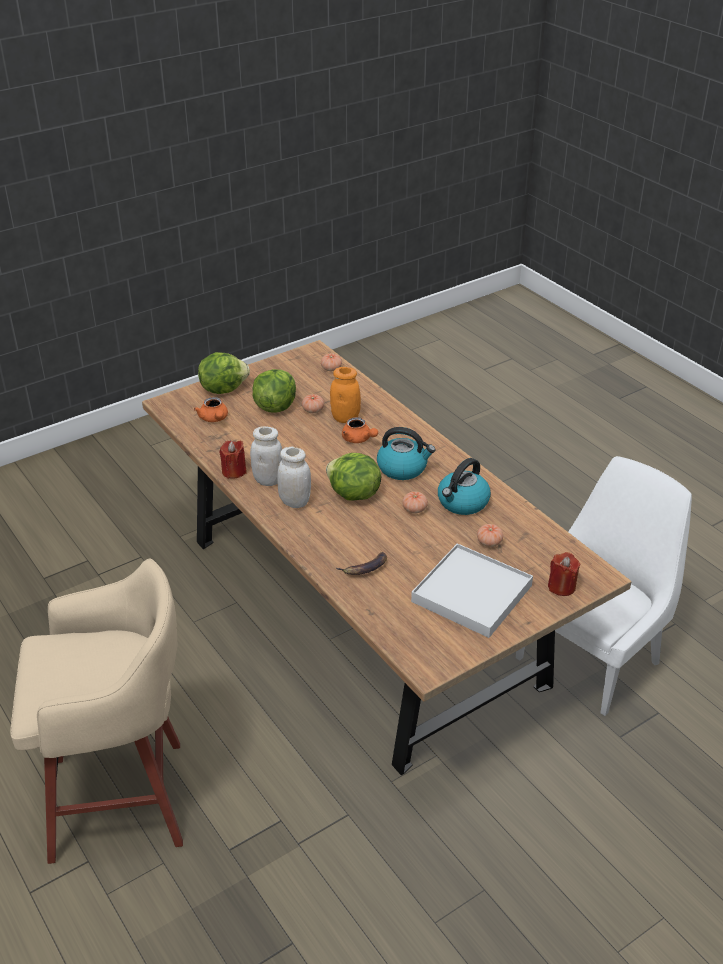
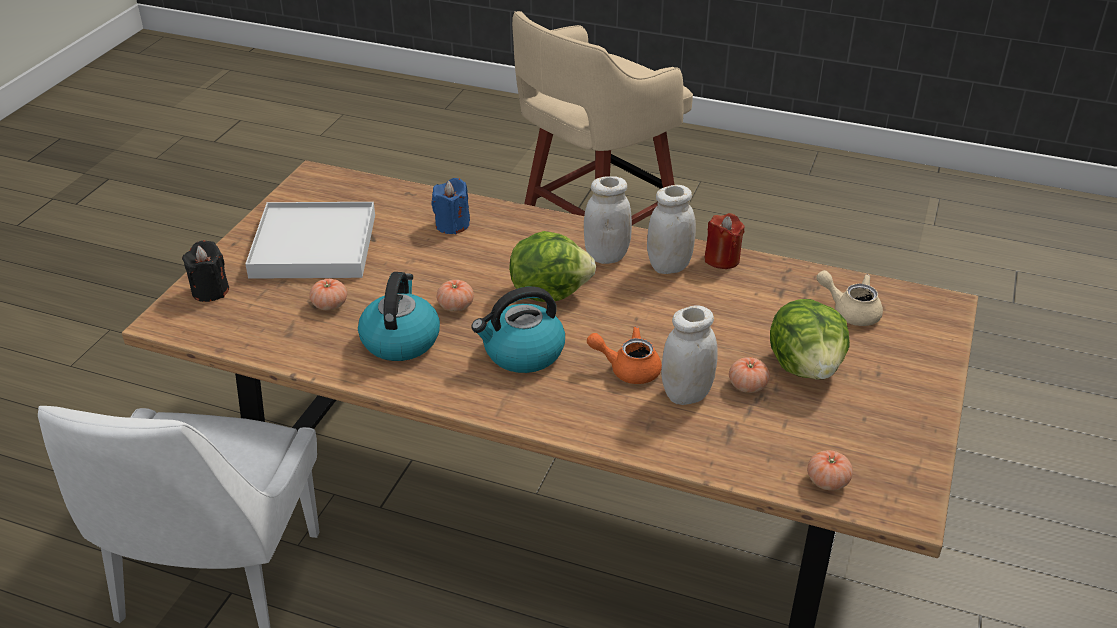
camera: 145 degrees right, 0 degrees up
orange teapot [194,397,228,422] -> beige teapot [816,270,883,326]
lettuce [198,352,250,394] -> none
orange jar [330,367,361,423] -> white jar [661,305,718,405]
banana [336,552,387,575] -> blue candle [431,178,470,234]
red candle [548,552,580,596] -> black candle [182,240,229,302]

